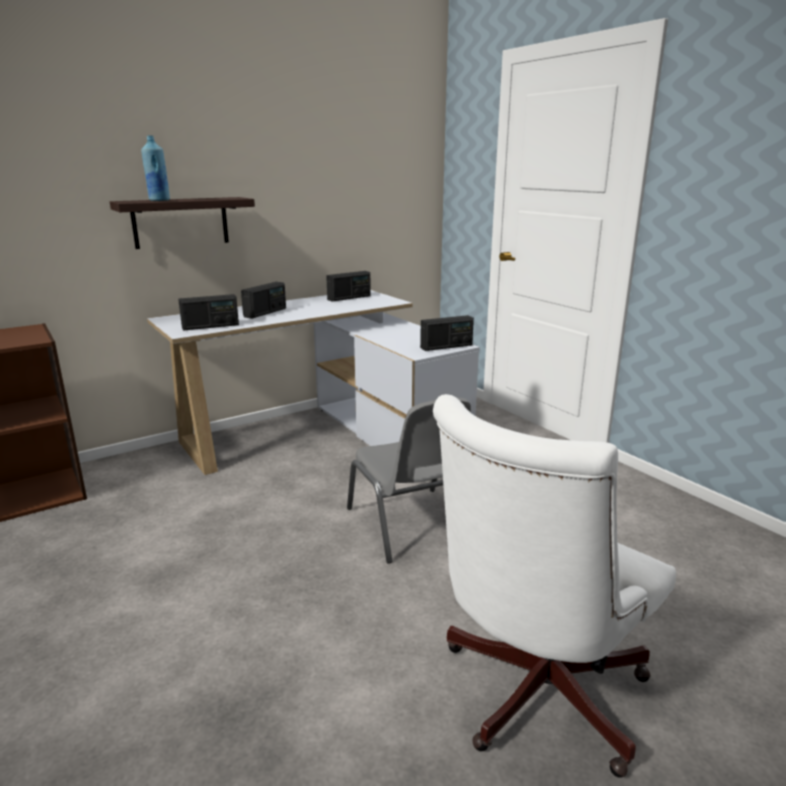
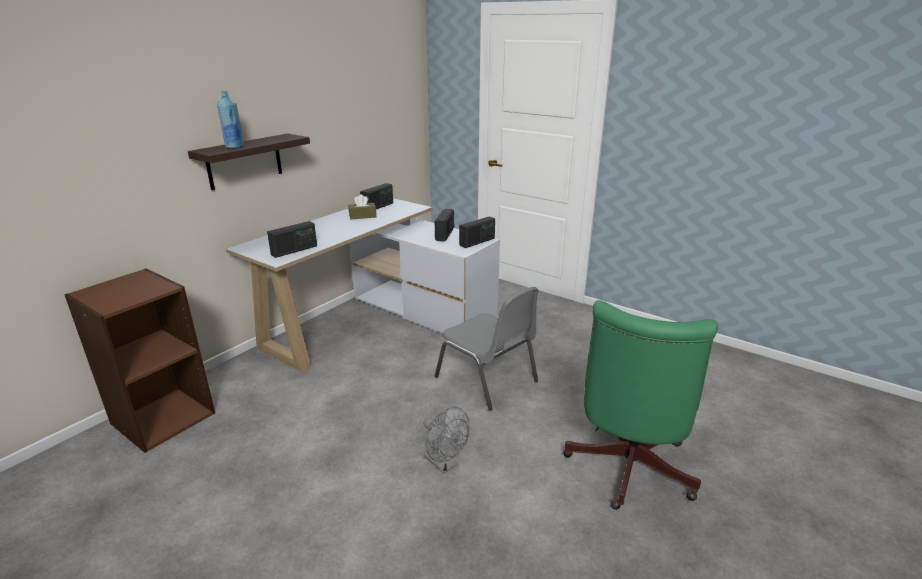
camera: 20 degrees left, 5 degrees up
radio [241,282,286,319] -> radio moved to [435,209,454,242]
white office chair [433,394,676,778] -> green office chair [563,300,718,510]
none -> brown tissue box [348,195,376,219]
none -> grey fan [423,407,470,474]

